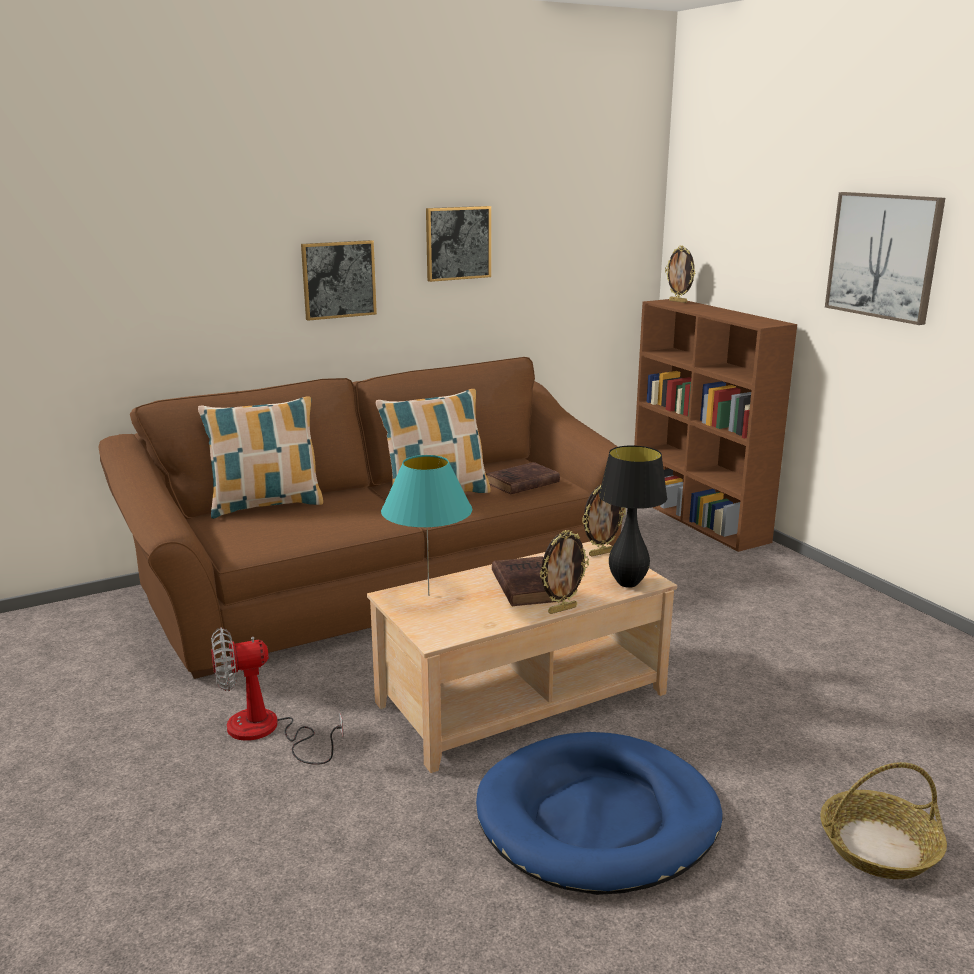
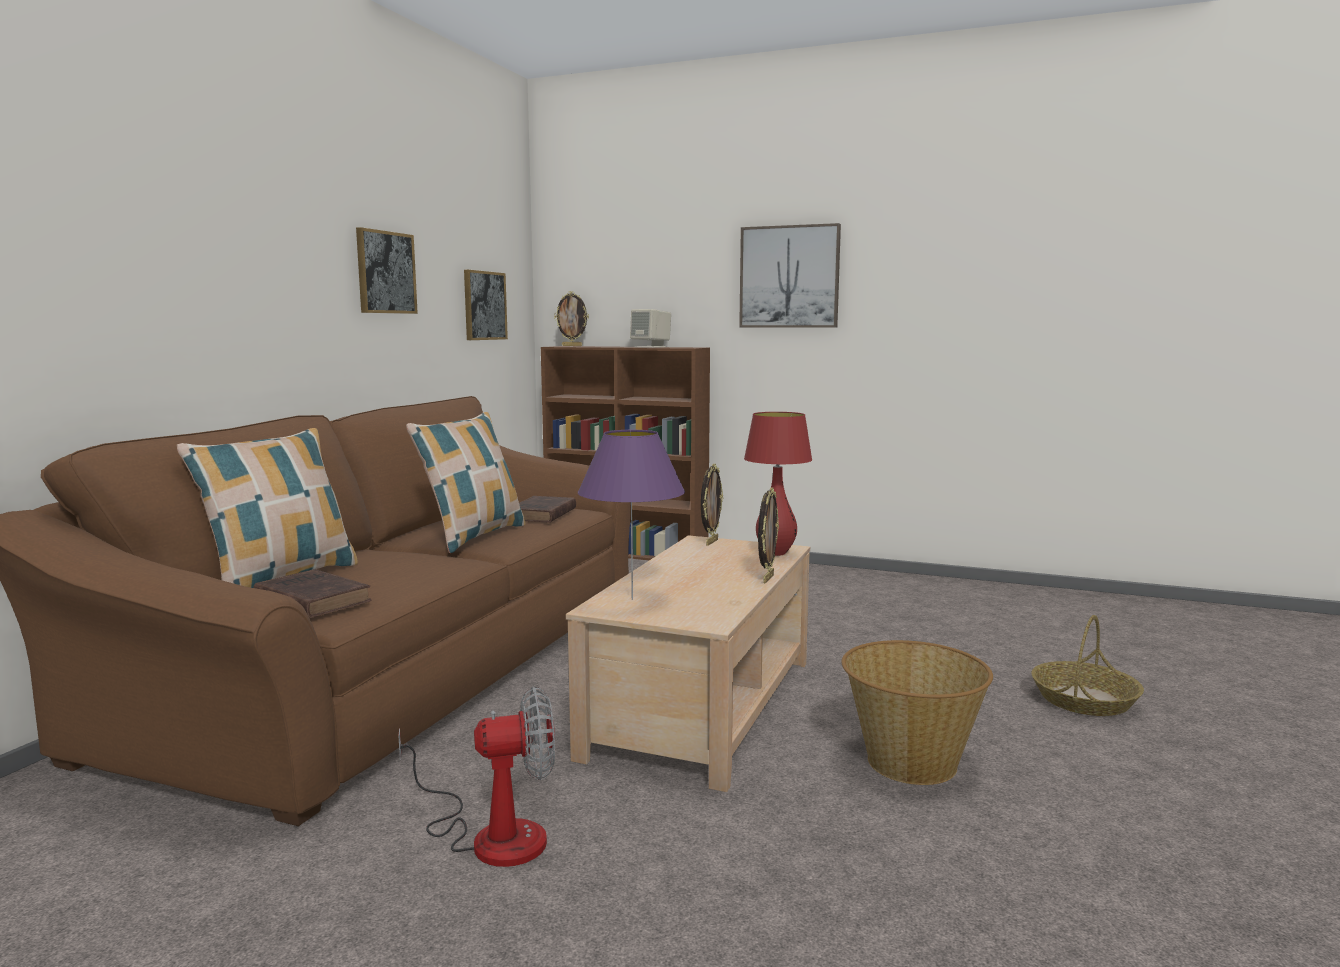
camera: 40 degrees left, 10 degrees down
fan [211,627,344,765] -> fan turned 135 degrees counterclockwise [398,686,555,867]
picture [301,240,377,321] -> picture moved to [464,270,508,340]
turquoise table lamp [381,455,472,596] -> purple table lamp [578,430,685,600]
blue dog bed [476,732,722,895] -> basket [842,640,993,785]
brown book [492,556,561,606] -> brown book moved to [253,569,371,618]
black table lamp [599,445,667,588] -> red table lamp [744,412,812,556]
none -> beige speaker [630,309,671,348]

